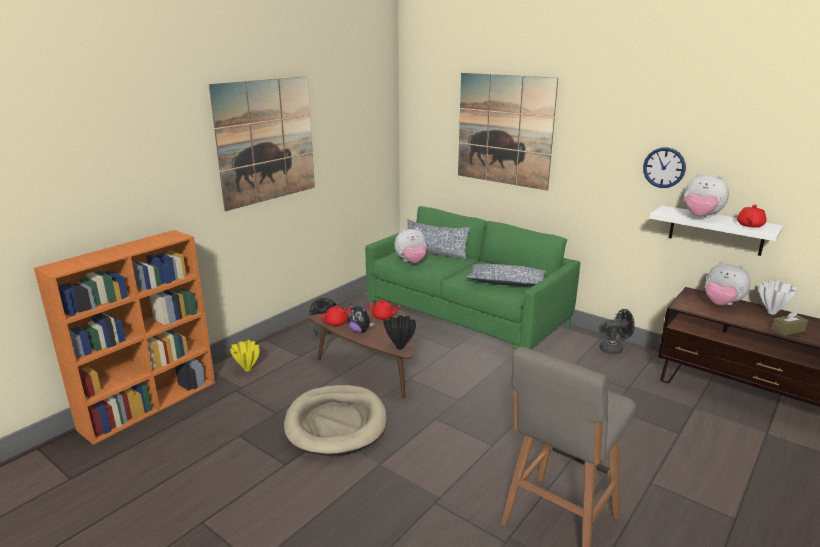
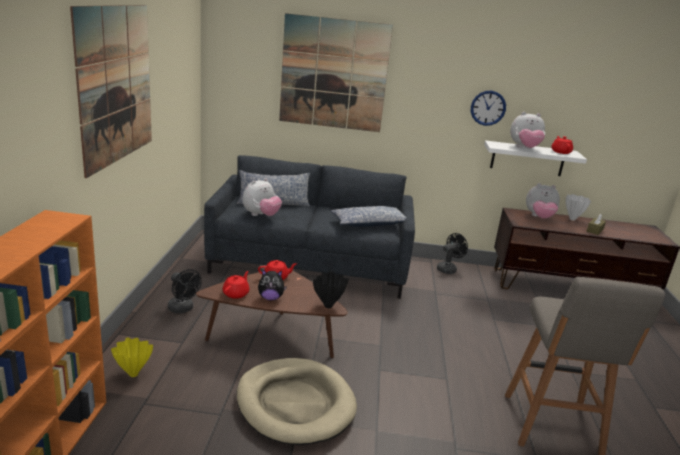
camera: 35 degrees left, 0 degrees up
green sofa [365,206,580,349] -> grey sofa [204,155,415,298]

